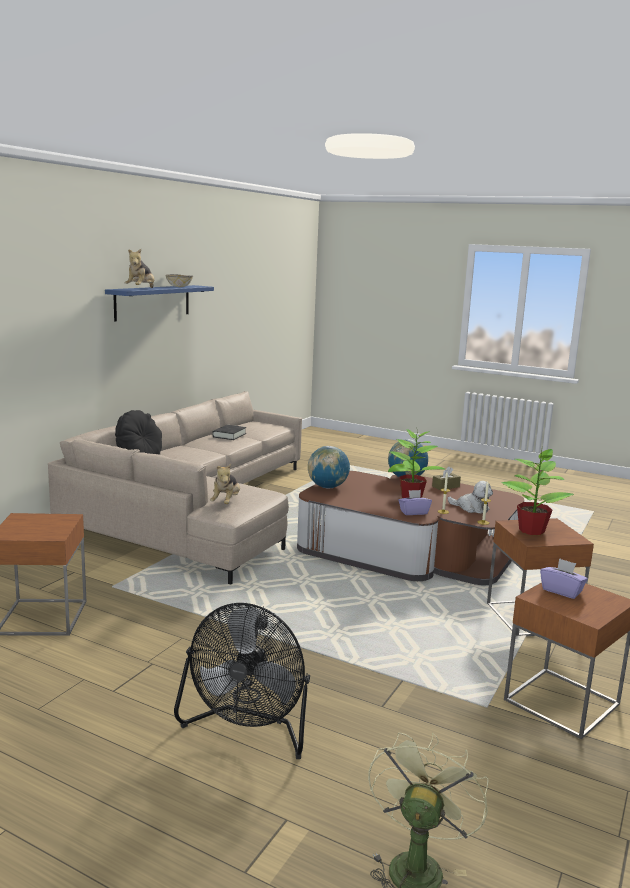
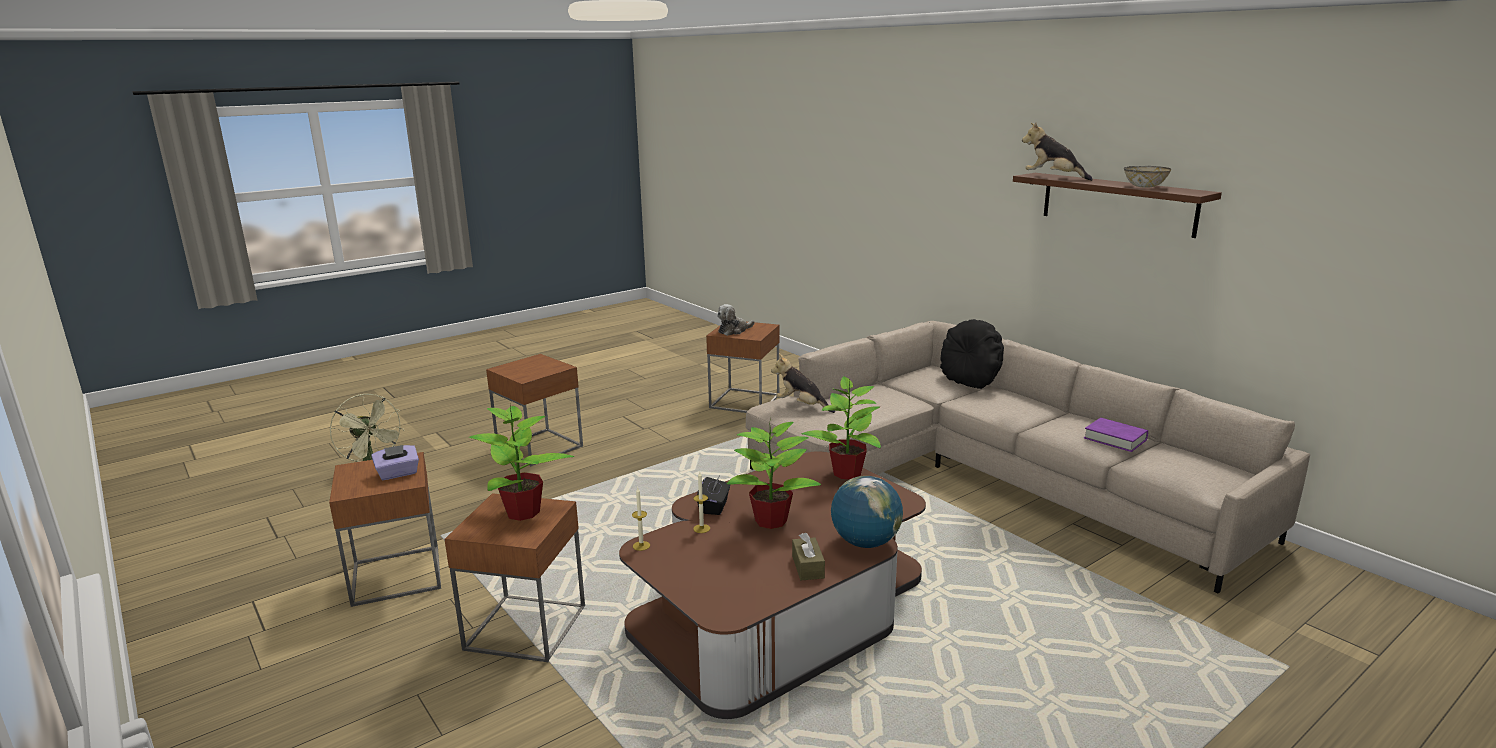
camera: 115 degrees right, 5 degrees up
blue shelf [105,285,214,321] -> brown shelf [1013,173,1222,238]
black fan [174,603,310,759] -> brown side table [486,354,583,466]
black book [212,425,246,440] -> purple book [1084,418,1148,452]
globe [308,446,350,489] -> potted plant [802,376,881,479]
purple tissue box [398,490,432,515] -> black tissue box [697,475,730,515]
plush toy [448,481,493,514] -> plush toy moved to [717,304,755,336]

